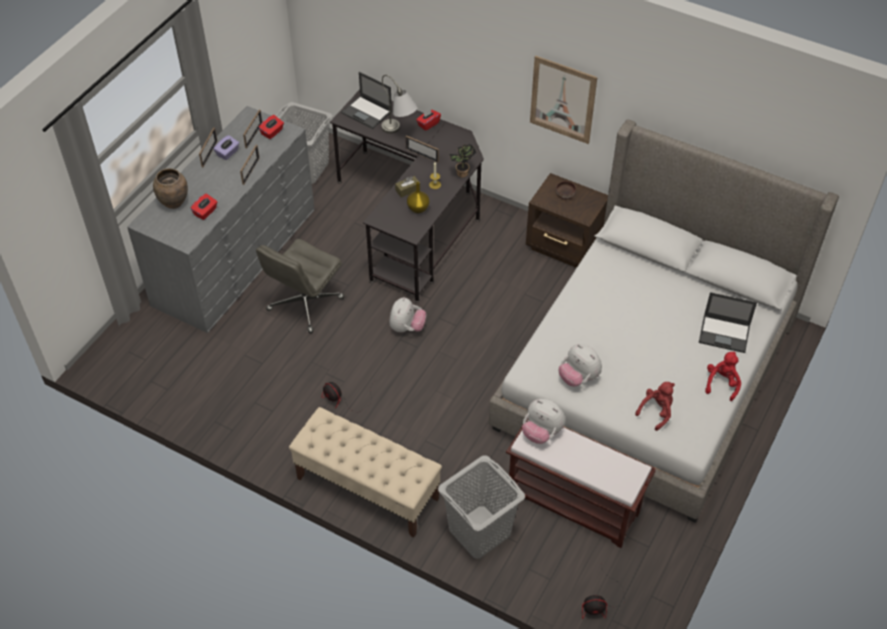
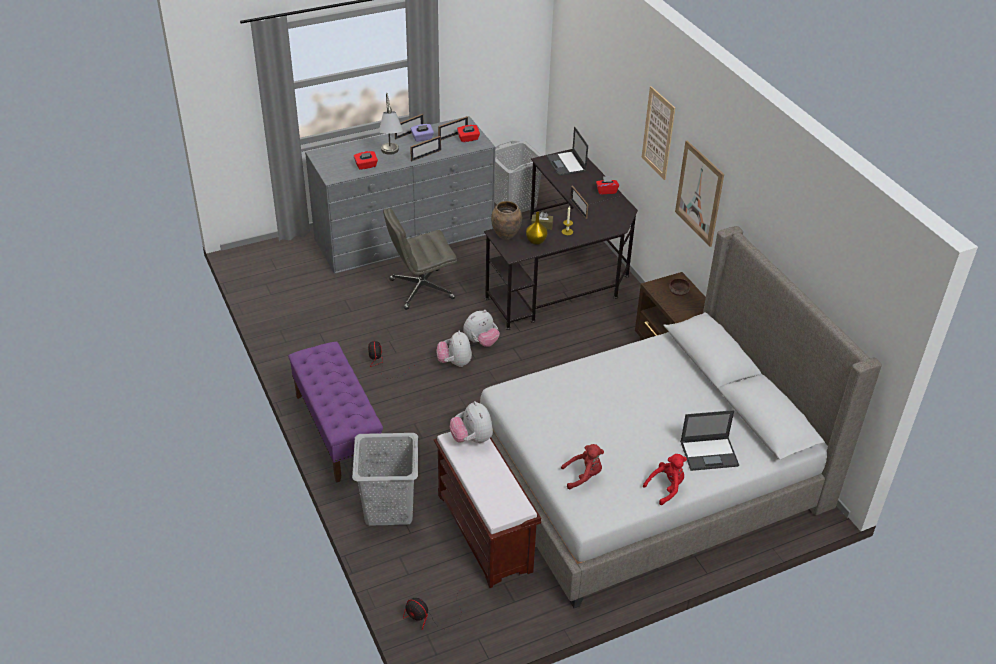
camera: 35 degrees right, 10 degrees down
brown vase [153,168,188,209] -> brown vase moved to [491,201,522,240]
beige bench [289,407,442,538] -> purple bench [288,342,383,483]
grey table lamp [382,75,417,134] -> grey table lamp moved to [379,93,403,155]
potted plant [449,144,476,177] -> none
plush toy [559,344,602,387] -> plush toy moved to [437,331,472,367]
laptop [699,292,757,353] -> laptop turned 60 degrees counterclockwise [680,410,739,471]
none -> picture [642,86,675,180]

